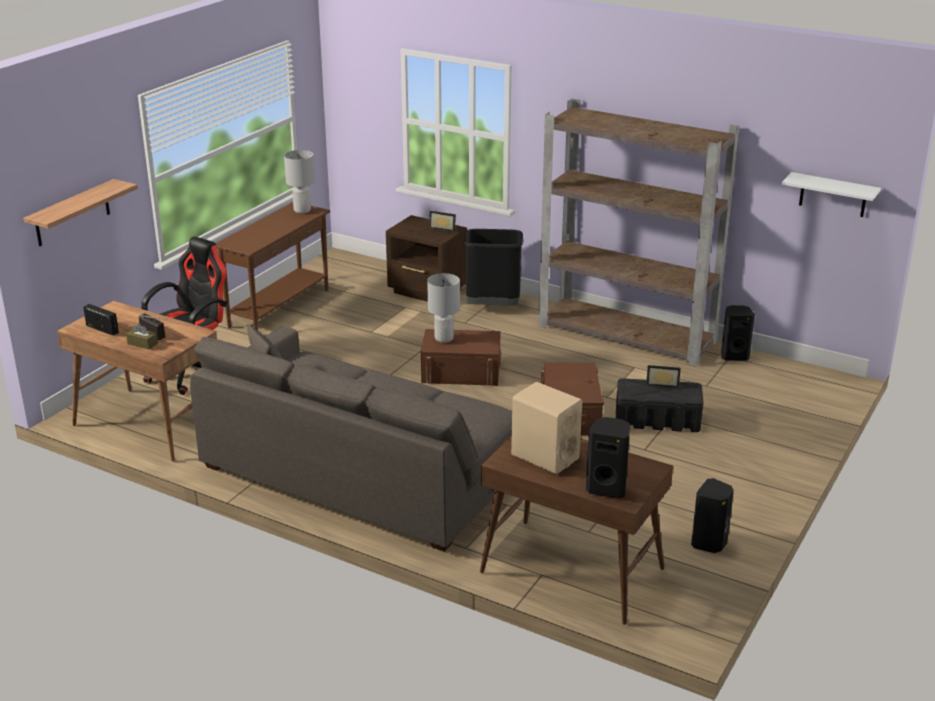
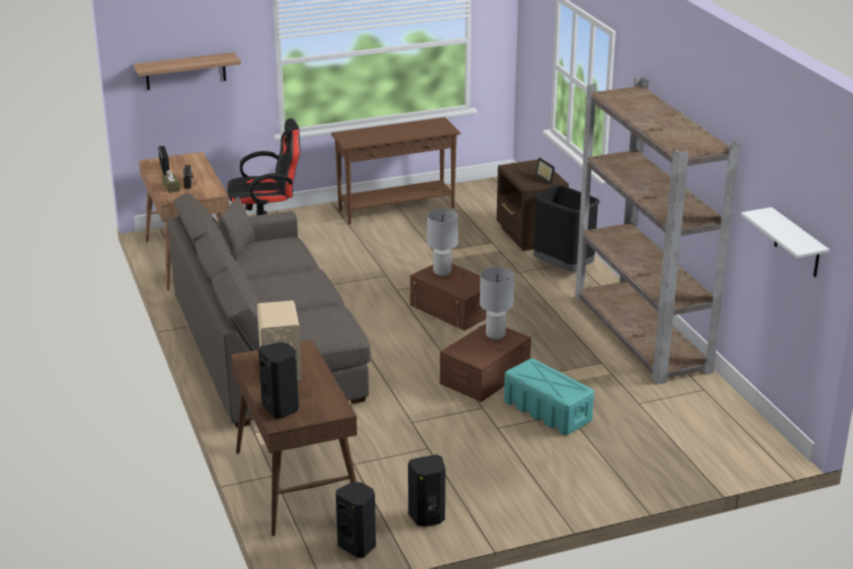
camera: 40 degrees right, 0 degrees up
grey table lamp [284,150,315,214] -> grey table lamp moved to [480,267,514,339]
black storage box [616,378,704,432] -> turquoise storage box [504,359,594,435]
picture frame [646,365,681,388] -> none
black speaker [721,305,755,361] -> black speaker moved to [336,482,376,558]

